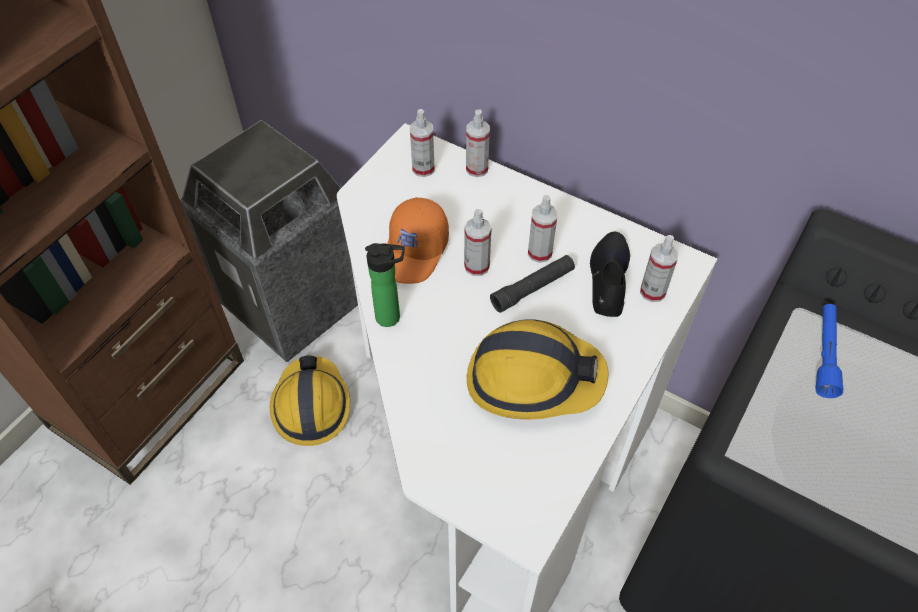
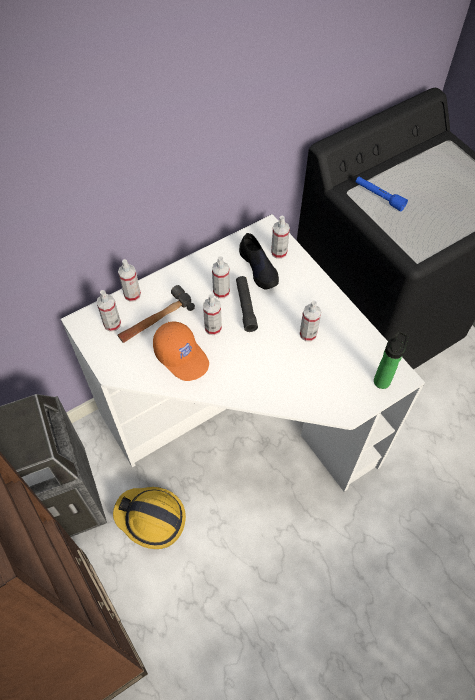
camera: 65 degrees left, 5 degrees up
bottle [365,243,405,327] -> bottle moved to [374,331,409,389]
hard hat [467,319,609,420] -> spray bottle [300,300,321,341]
black shoe [590,231,630,317] -> black shoe turned 150 degrees counterclockwise [239,233,279,289]
none -> hammer [117,285,195,343]

